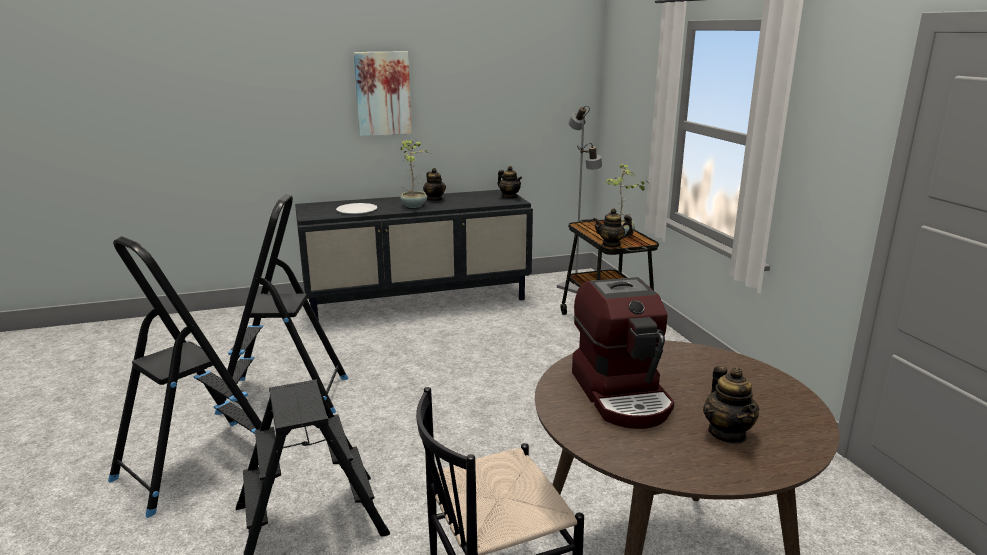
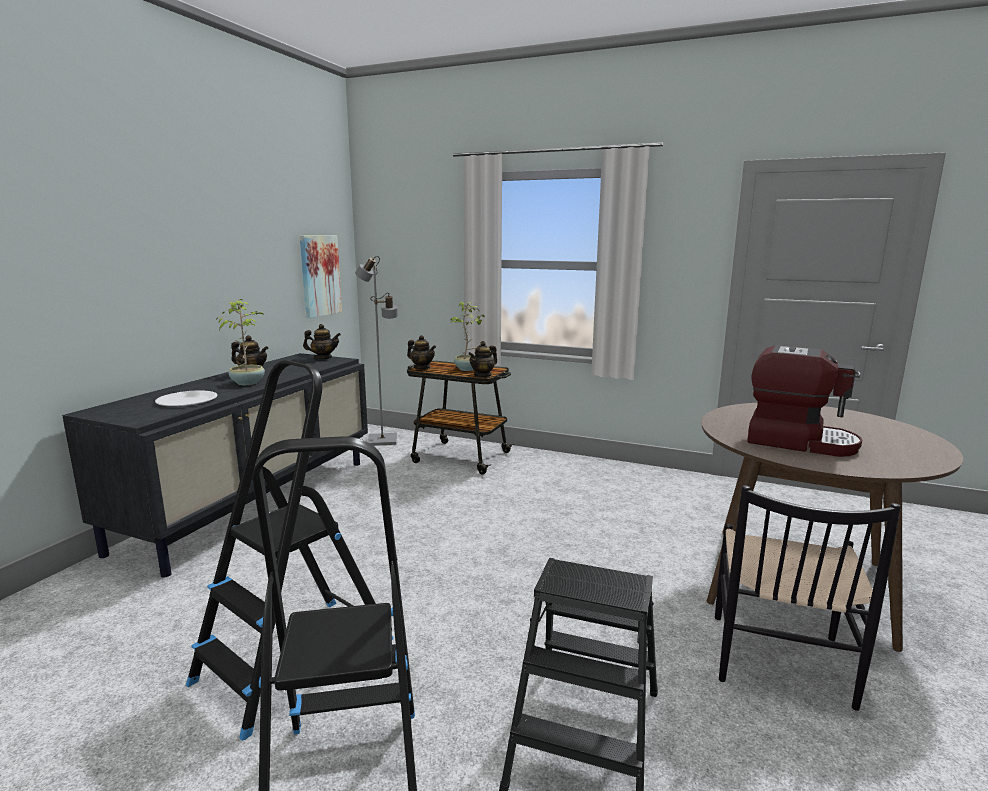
camera: 50 degrees left, 5 degrees down
picture [354,51,412,136] -> picture moved to [300,236,342,318]
teapot [703,366,760,444] -> teapot moved to [407,335,436,369]

